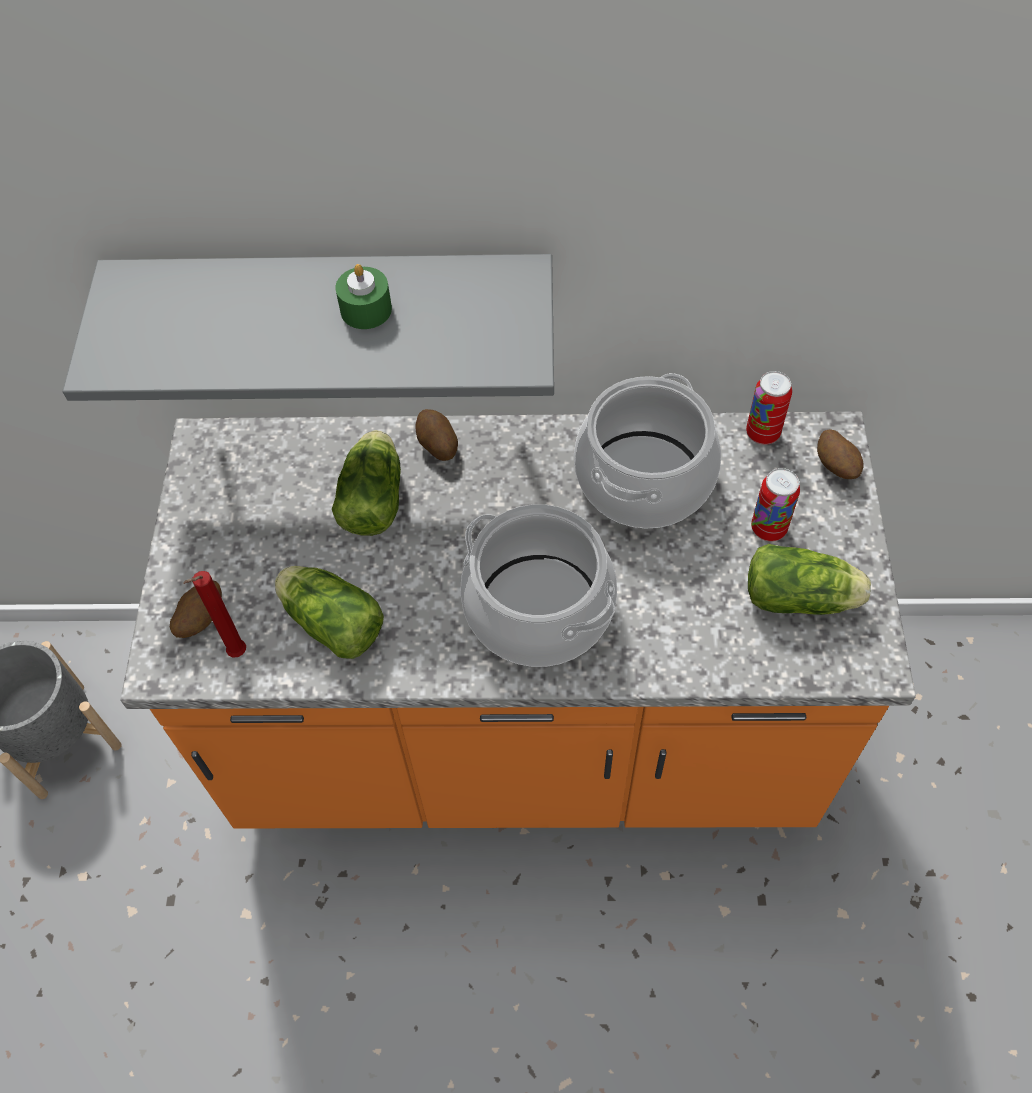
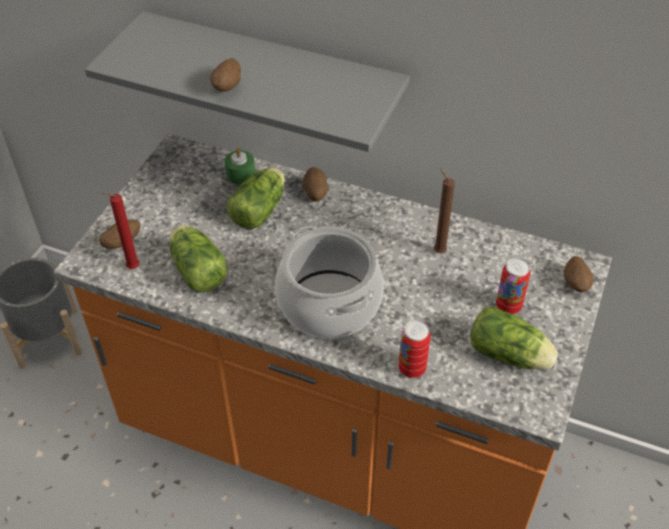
camera: 20 degrees right, 10 degrees down
green candle [335,264,392,329] -> green candle moved to [225,148,255,185]
cooking pot [574,373,721,529] -> brown candle [434,168,455,253]
can [746,371,792,445] -> can moved to [398,320,431,378]
none -> potato [210,58,241,92]

